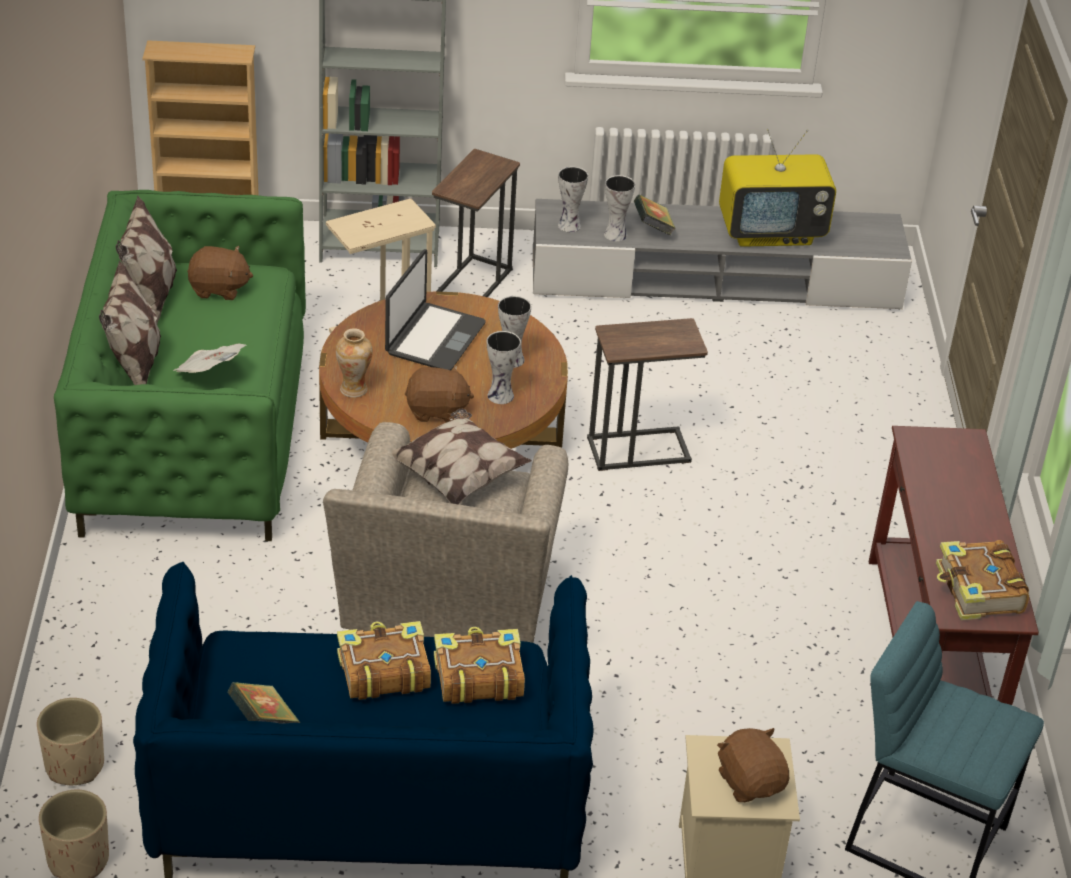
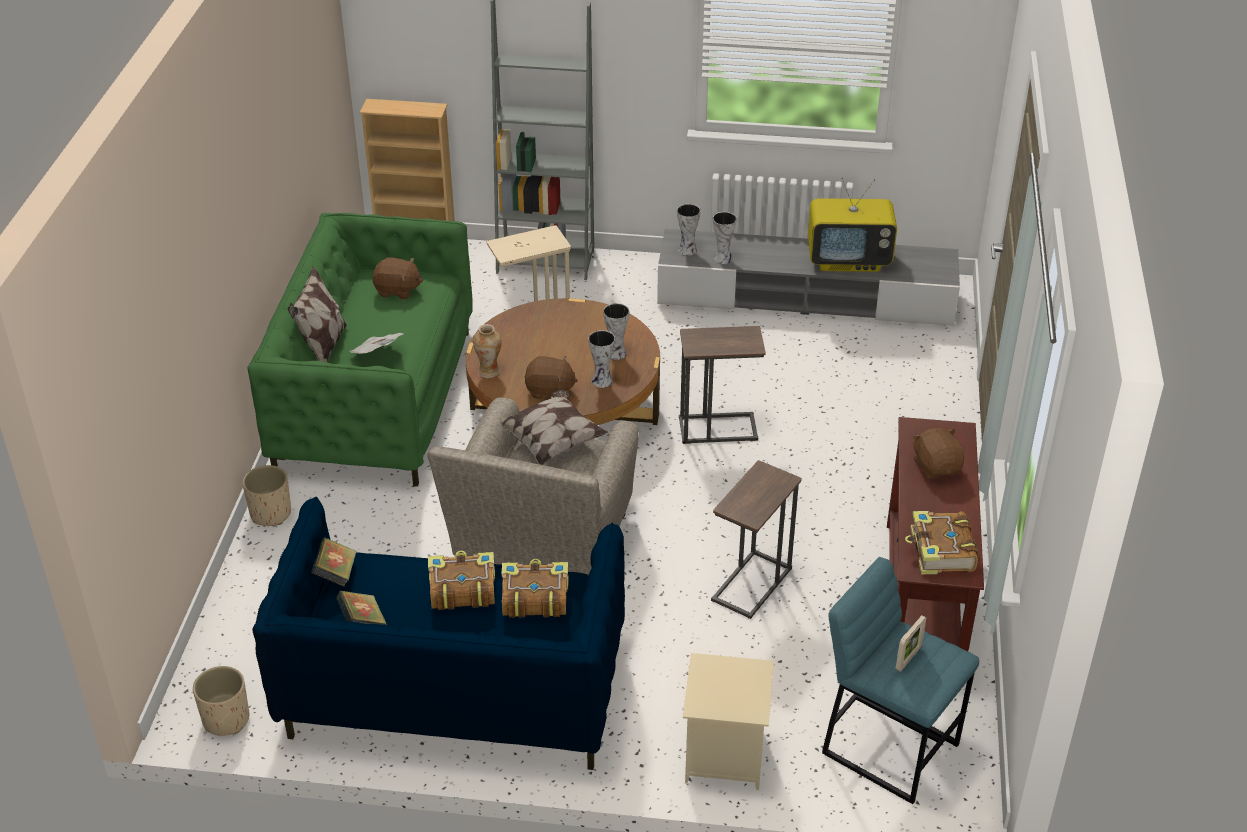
camera: 10 degrees right, 0 degrees up
beige planter [37,698,104,785] -> beige planter moved to [242,465,291,526]
pillow [116,196,177,324] -> none
laptop [385,249,486,370] -> none
brown side table [432,149,520,297] -> brown side table moved to [711,460,802,619]
book [634,195,676,236] -> book moved to [311,537,356,587]
brown plush toy [717,728,789,802] -> brown plush toy moved to [912,428,964,479]
none -> picture frame [896,615,926,672]

